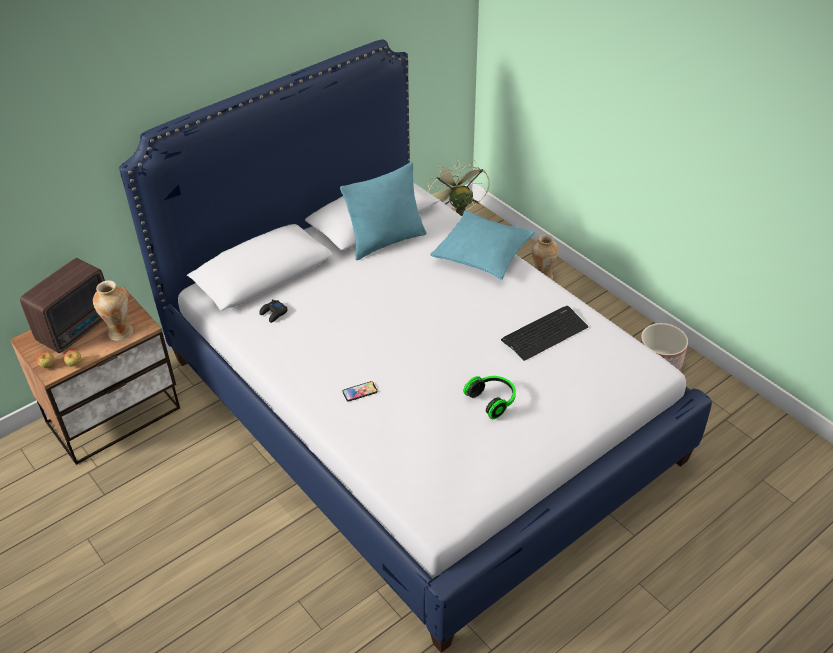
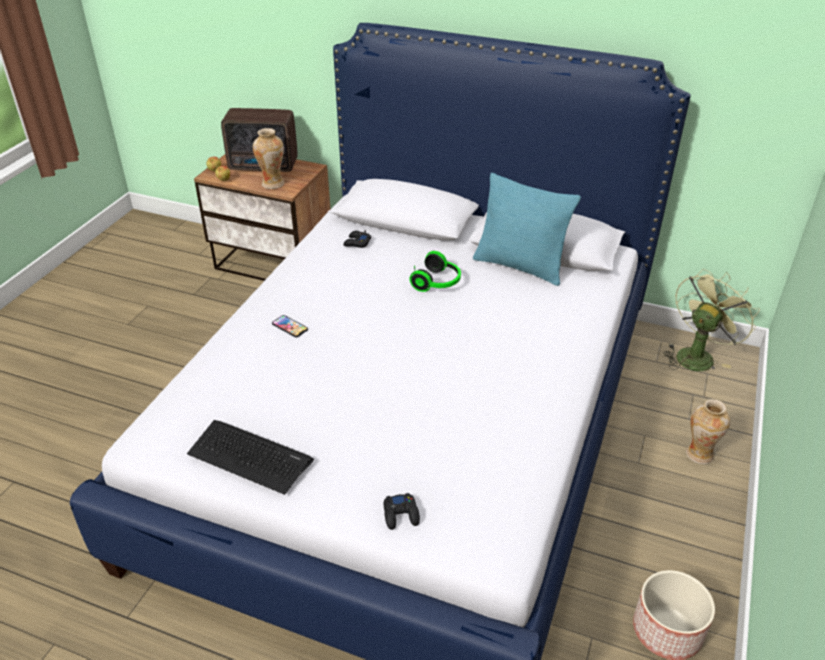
camera: 60 degrees right, 5 degrees down
turquoise pillow [430,210,535,279] -> none
headphones [463,376,516,419] -> headphones moved to [410,251,461,292]
keyboard [501,306,589,361] -> keyboard moved to [187,420,314,495]
none -> black game controller [383,493,420,530]

